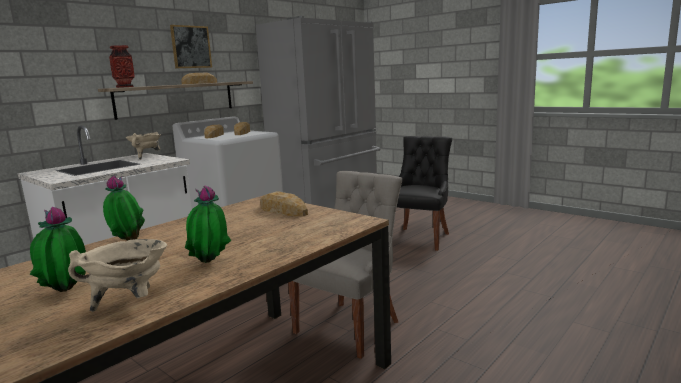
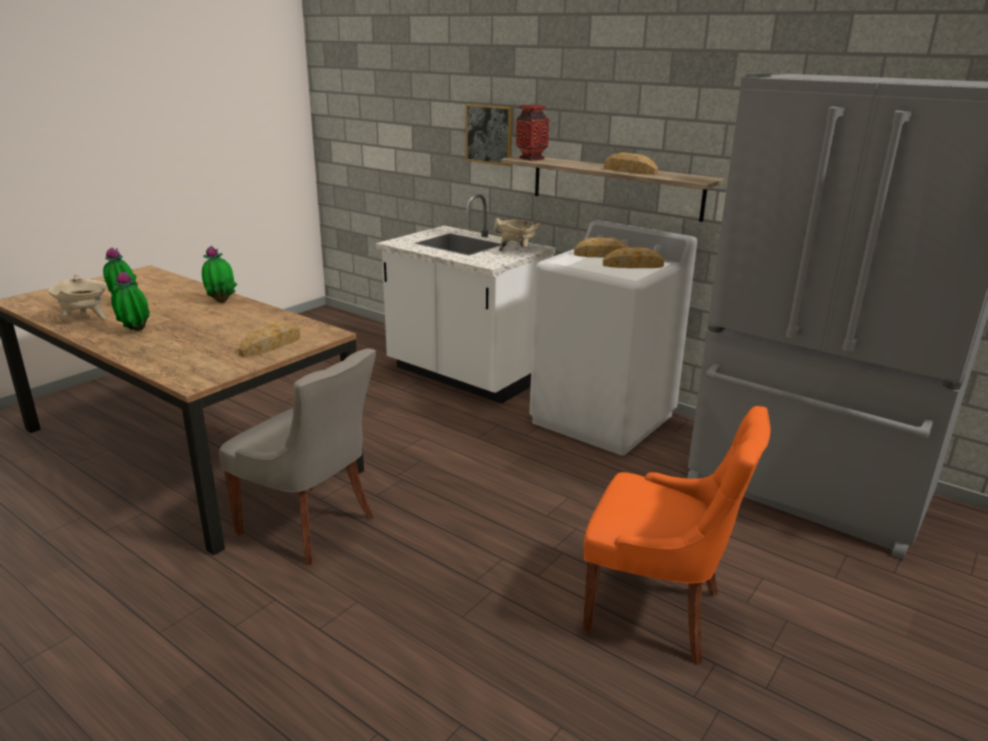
camera: 85 degrees right, 10 degrees up
picture [170,25,212,68] -> picture moved to [466,104,513,166]
black chair [397,136,452,251] -> orange chair [583,406,771,664]

